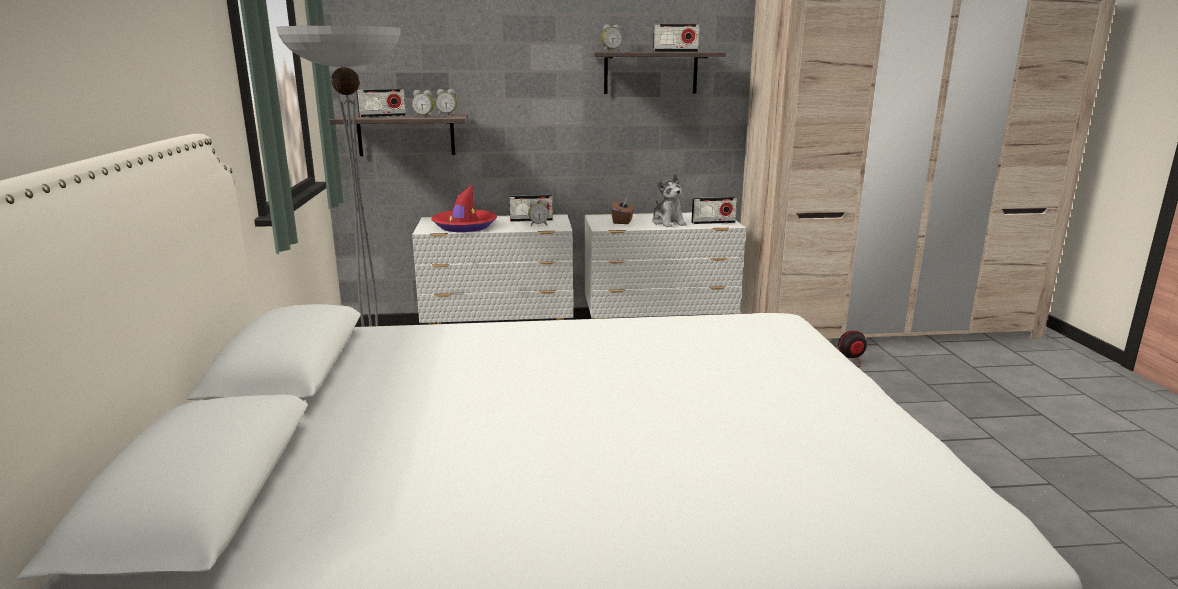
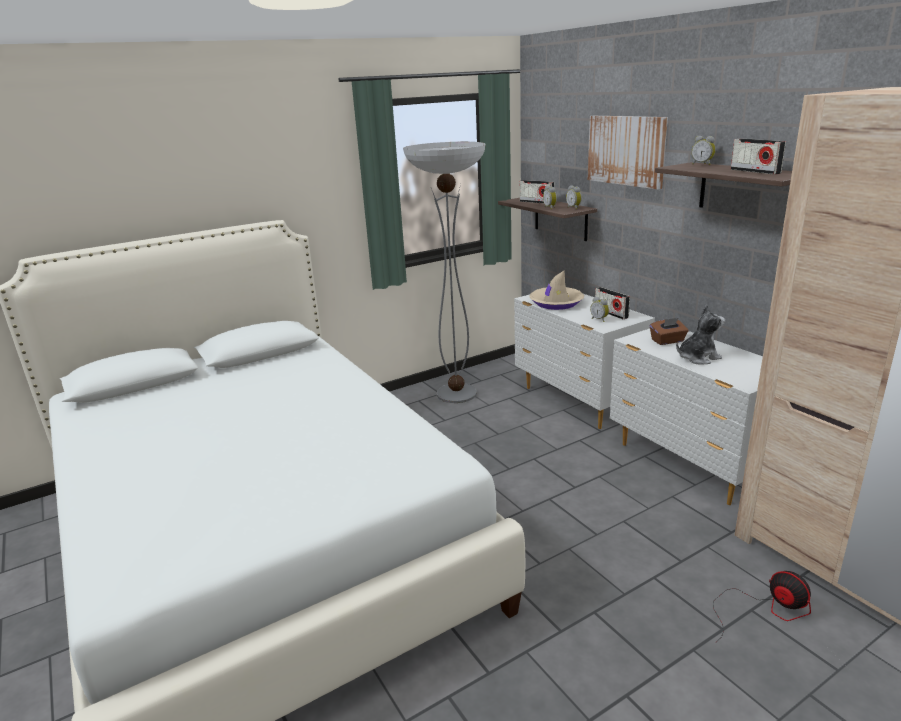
camera: 65 degrees right, 5 degrees up
red hat [432,185,497,232] -> beige hat [529,271,584,310]
plush toy [652,174,687,227] -> plush toy turned 150 degrees counterclockwise [676,305,725,365]
radio [691,197,737,224] -> none
none -> picture [588,116,668,190]

